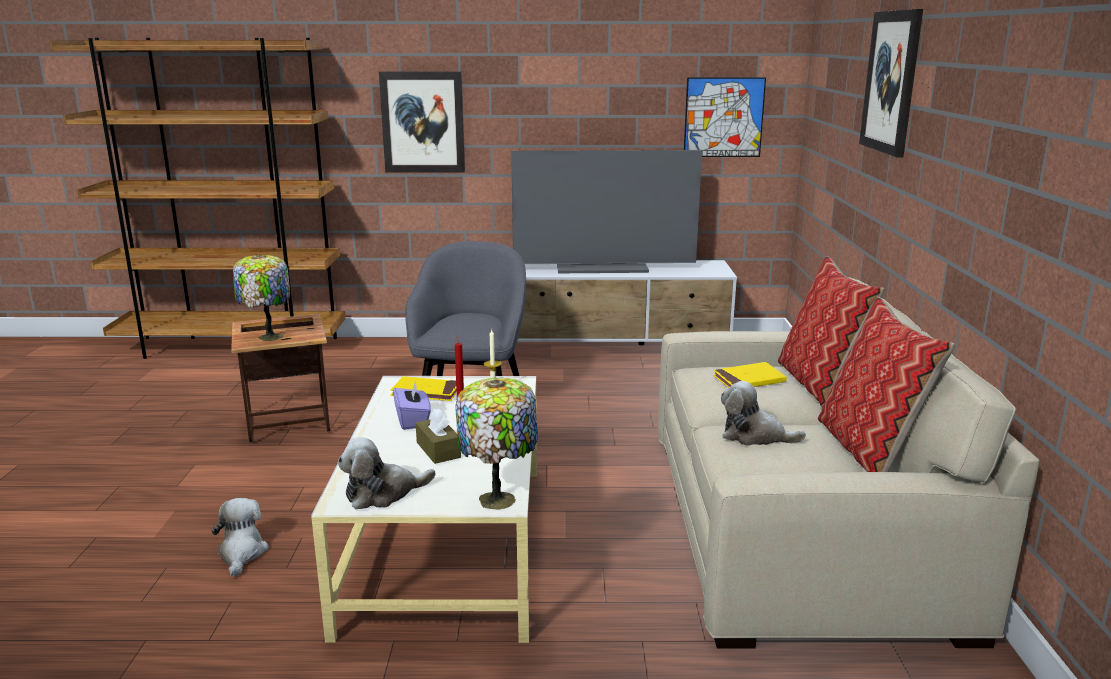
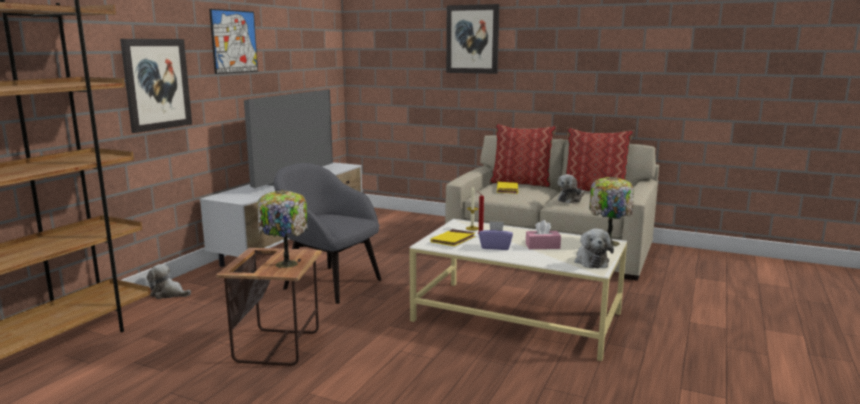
camera: 65 degrees left, 5 degrees down
plush toy [211,498,269,577] -> plush toy moved to [147,264,191,299]
brown tissue box [416,409,461,464] -> pink tissue box [526,220,561,249]
picture [684,77,766,157] -> picture moved to [209,9,258,74]

